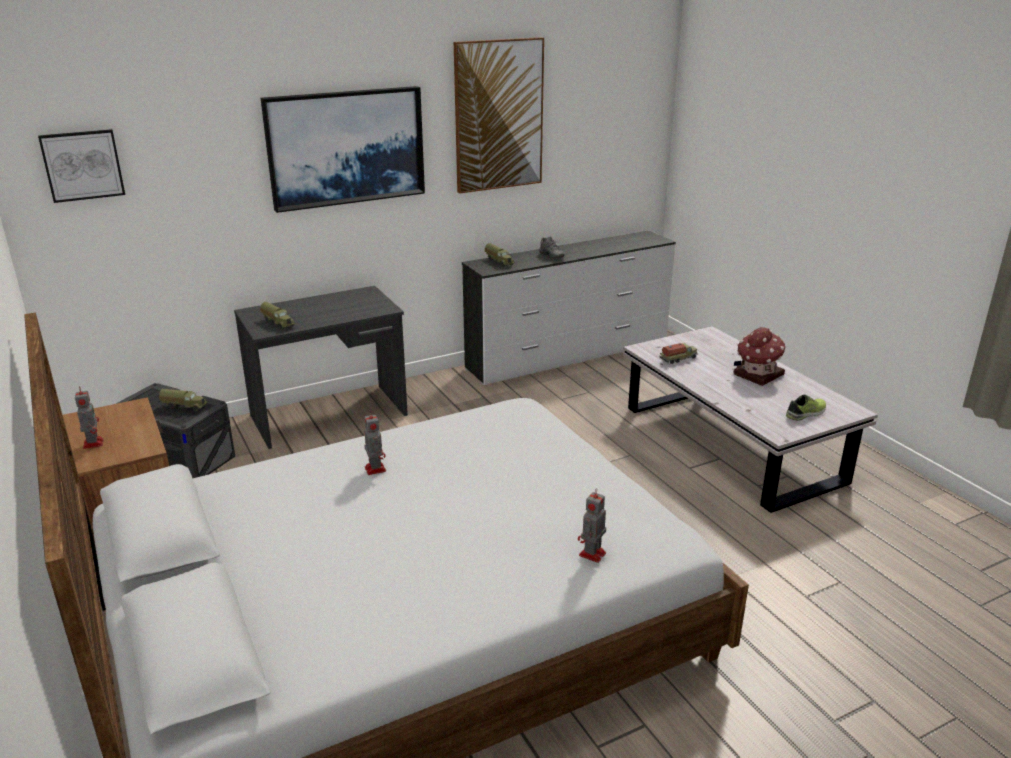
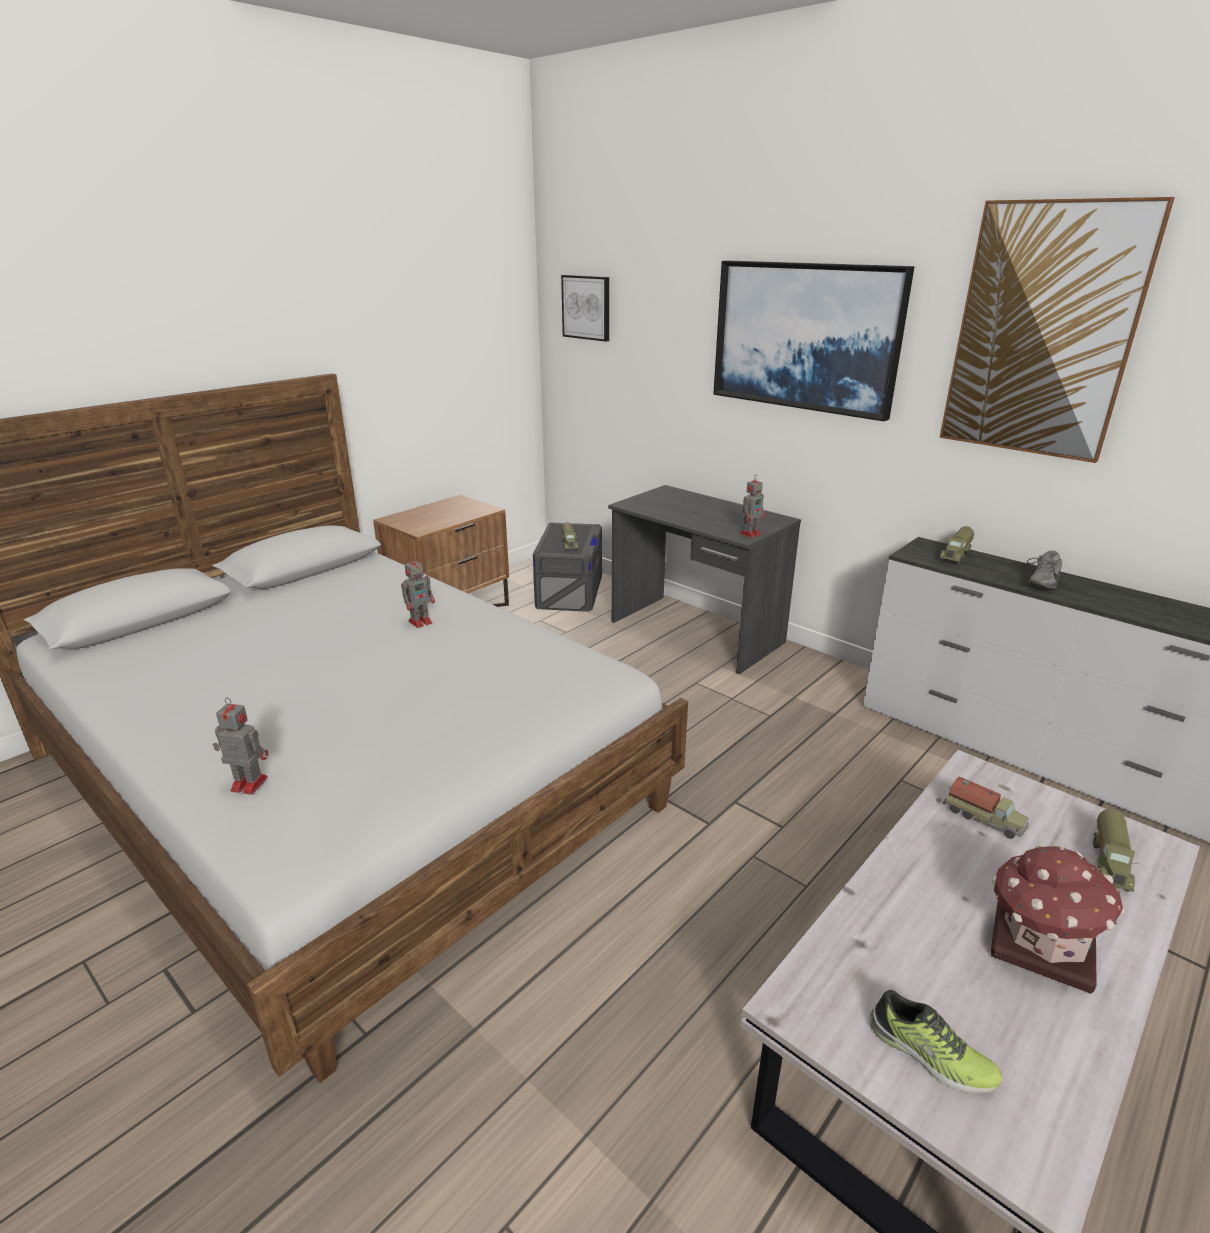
camera: 70 degrees right, 0 degrees up
toy robot [75,386,104,449] -> toy robot moved to [740,474,766,538]
toy truck [260,302,295,330] -> toy truck moved to [1093,809,1139,892]

